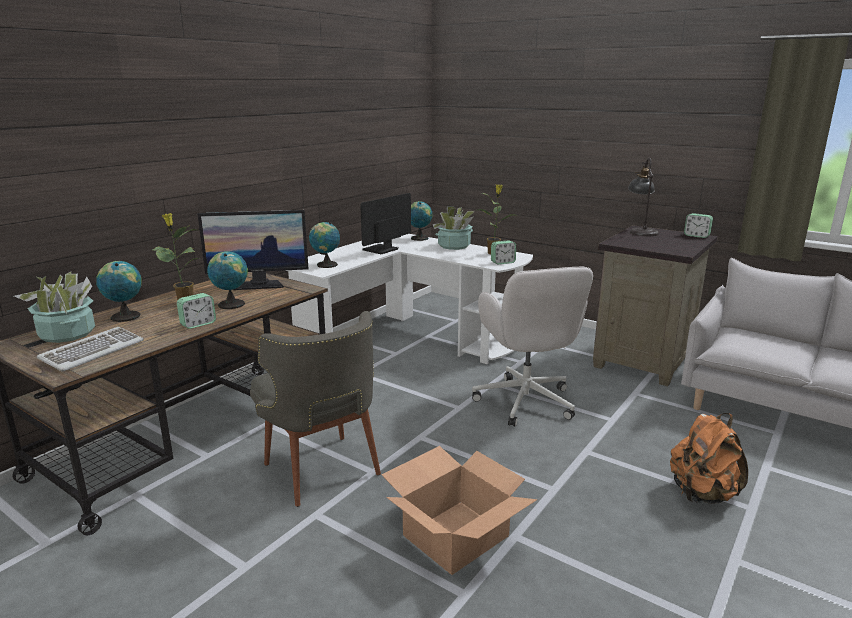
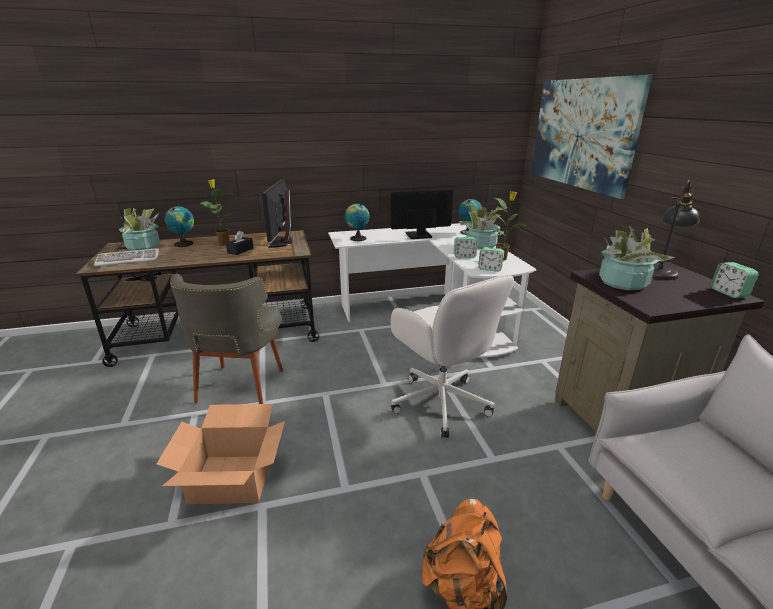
camera: 40 degrees right, 5 degrees up
alarm clock [177,293,216,329] -> alarm clock moved to [454,237,477,258]
monitor [197,210,309,290] -> monitor turned 60 degrees clockwise [262,179,292,248]
globe [207,251,248,309] -> black tissue box [226,231,253,255]
white office chair [472,267,593,427] -> white office chair turned 60 degrees counterclockwise [391,274,514,438]
none -> picture [531,75,653,199]
none -> potted plant [599,226,675,290]

